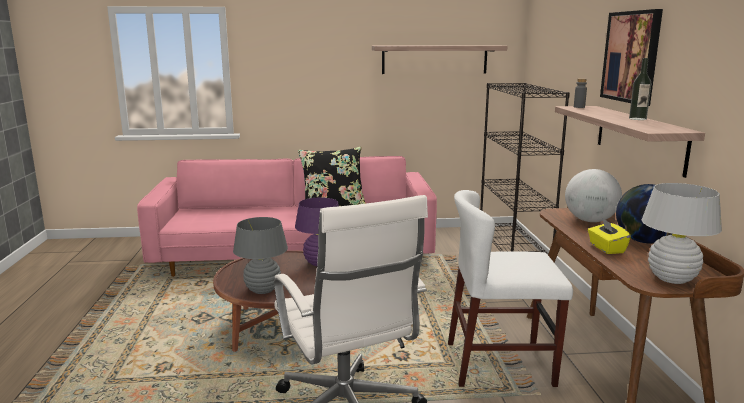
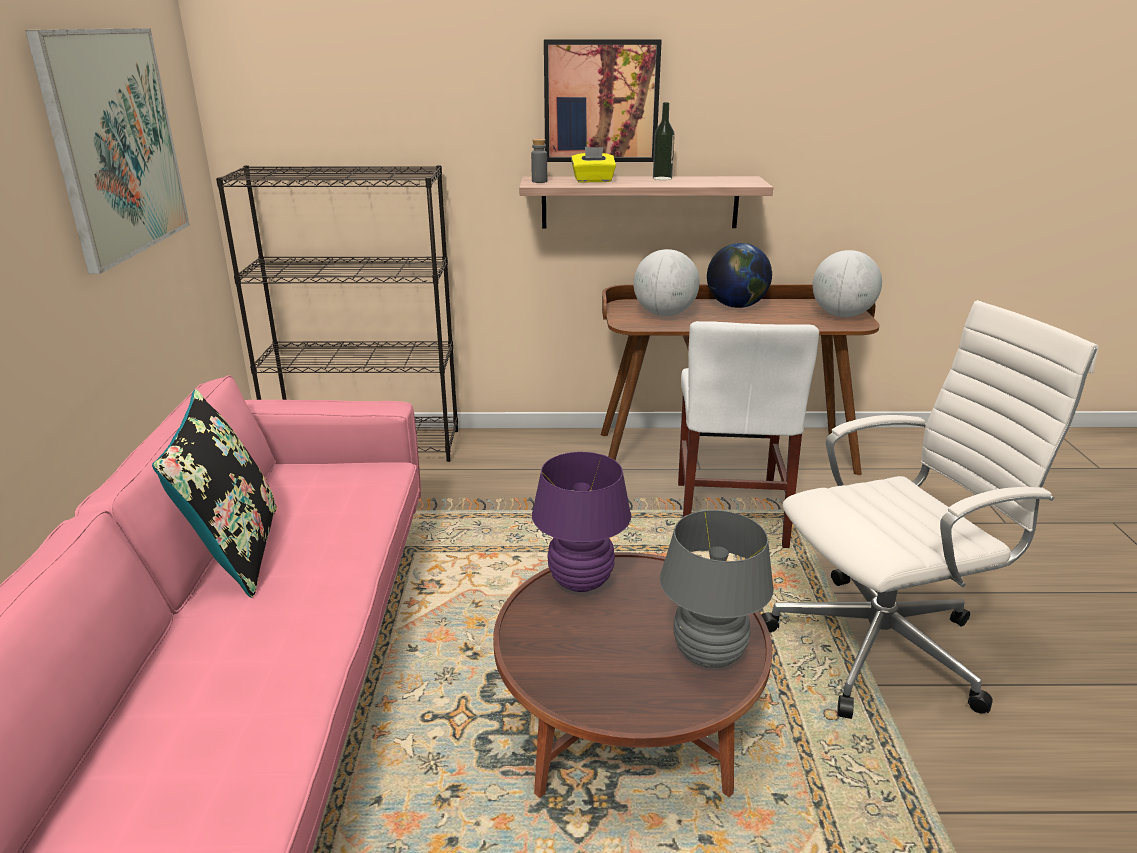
camera: 85 degrees left, 10 degrees up
shelf [372,45,508,74] -> picture [25,28,190,274]
yellow tissue box [588,218,631,254] -> yellow tissue box moved to [571,147,616,183]
white table lamp [642,183,722,284] -> globe [813,250,882,317]

